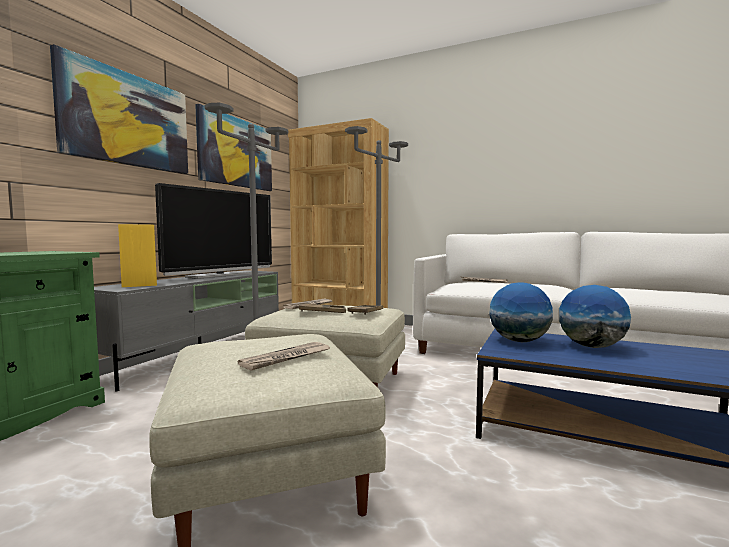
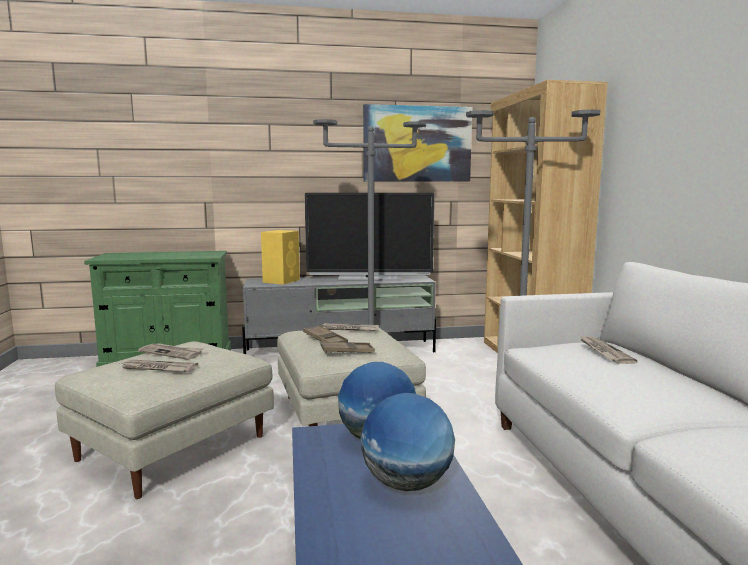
camera: 55 degrees right, 5 degrees up
picture [50,44,188,174] -> none
none -> newspaper [138,343,204,360]

